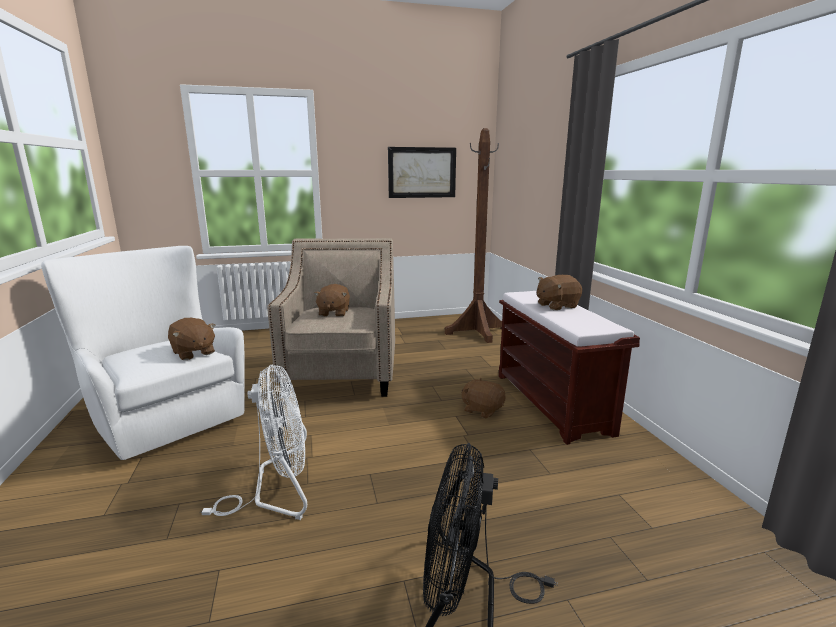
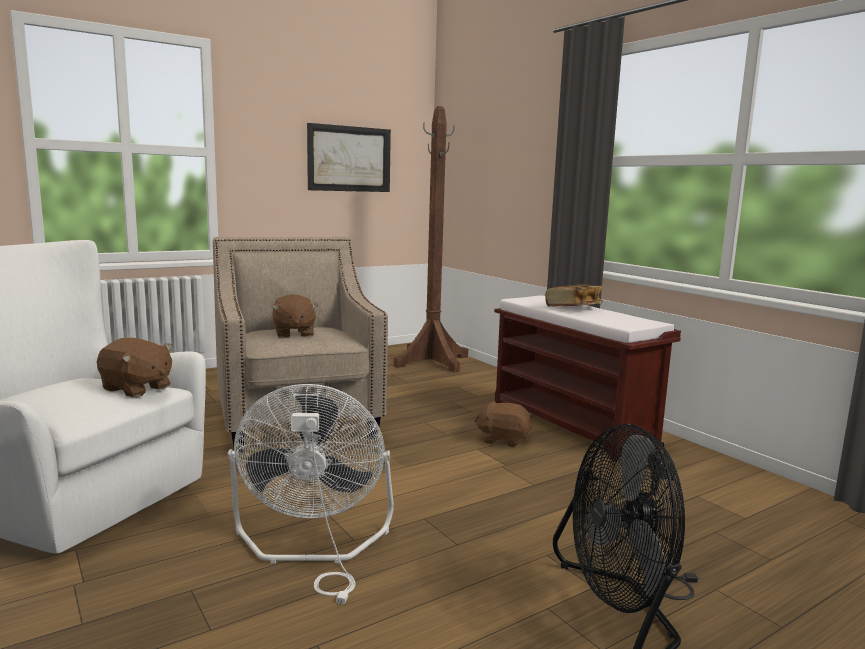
camera: 20 degrees left, 5 degrees down
white fan [200,365,307,520] -> white fan turned 60 degrees counterclockwise [228,384,394,604]
brown plush toy [537,275,582,310] -> book [545,284,603,306]

